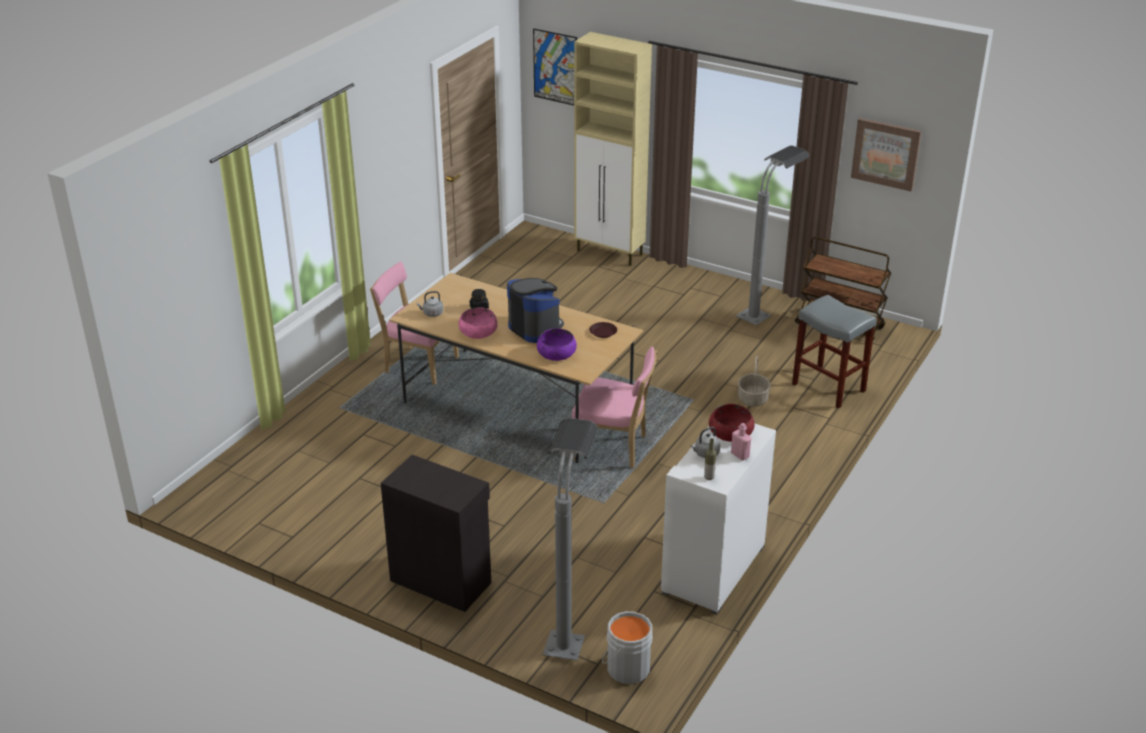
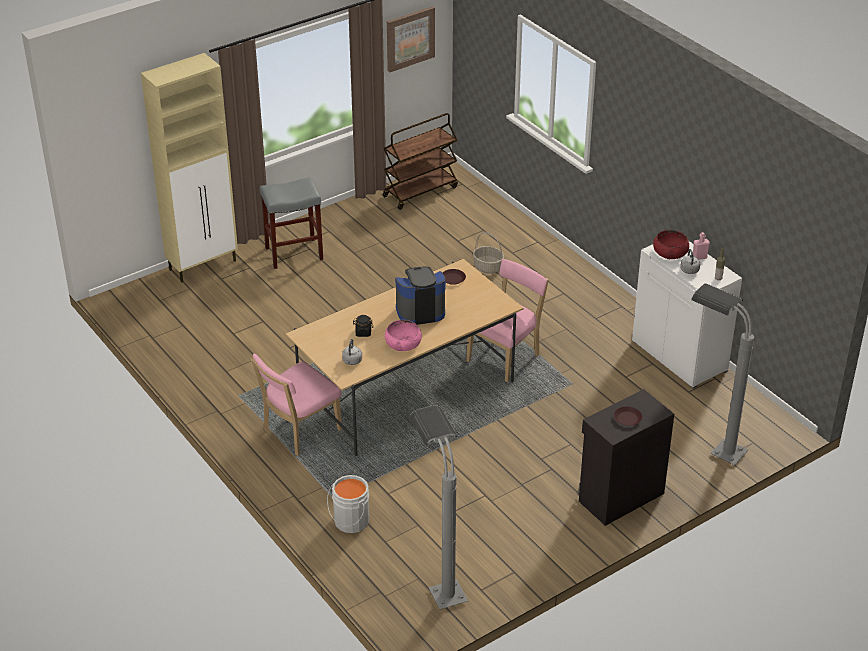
camera: 65 degrees left, 5 degrees up
picture [533,29,577,105] -> none
purple bowl [537,328,577,361] -> none
grey bucket [602,611,652,684] -> grey bucket moved to [327,475,369,533]
grey floor lamp [736,145,809,325] -> grey floor lamp moved to [409,405,468,609]
grey stool [792,295,877,408] -> grey stool moved to [260,177,323,269]
none -> brown plate [614,406,642,426]

